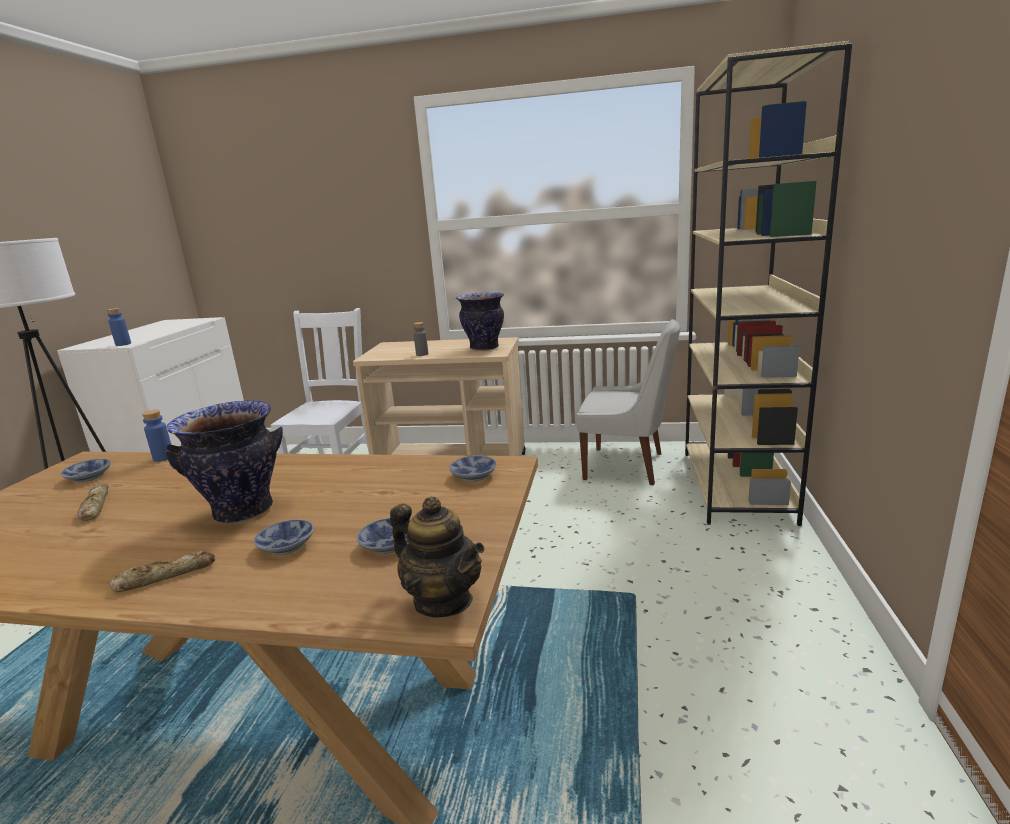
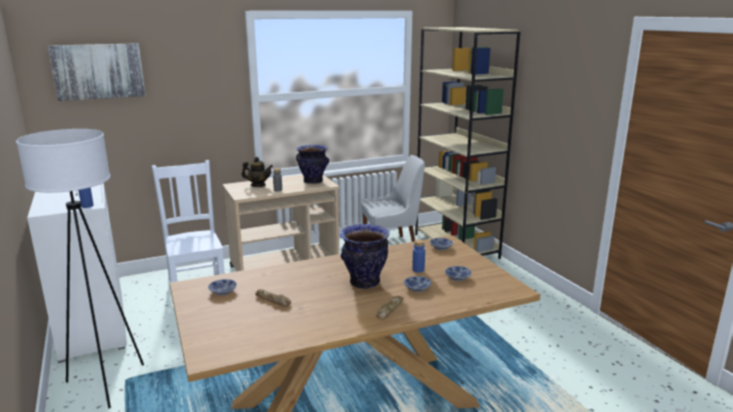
camera: 35 degrees left, 0 degrees up
blue bottle [142,410,171,462] -> blue bottle moved to [412,239,425,273]
teapot [390,496,484,617] -> teapot moved to [242,157,273,187]
none -> picture [48,43,146,101]

